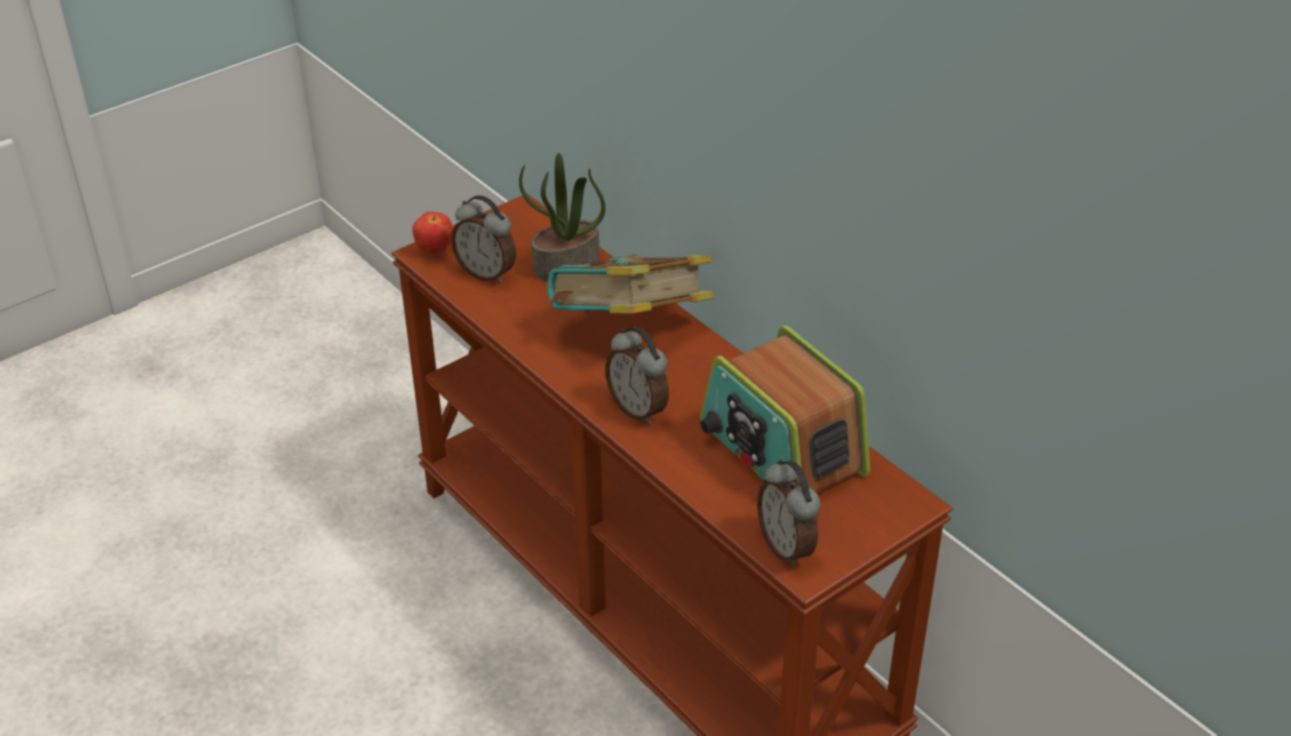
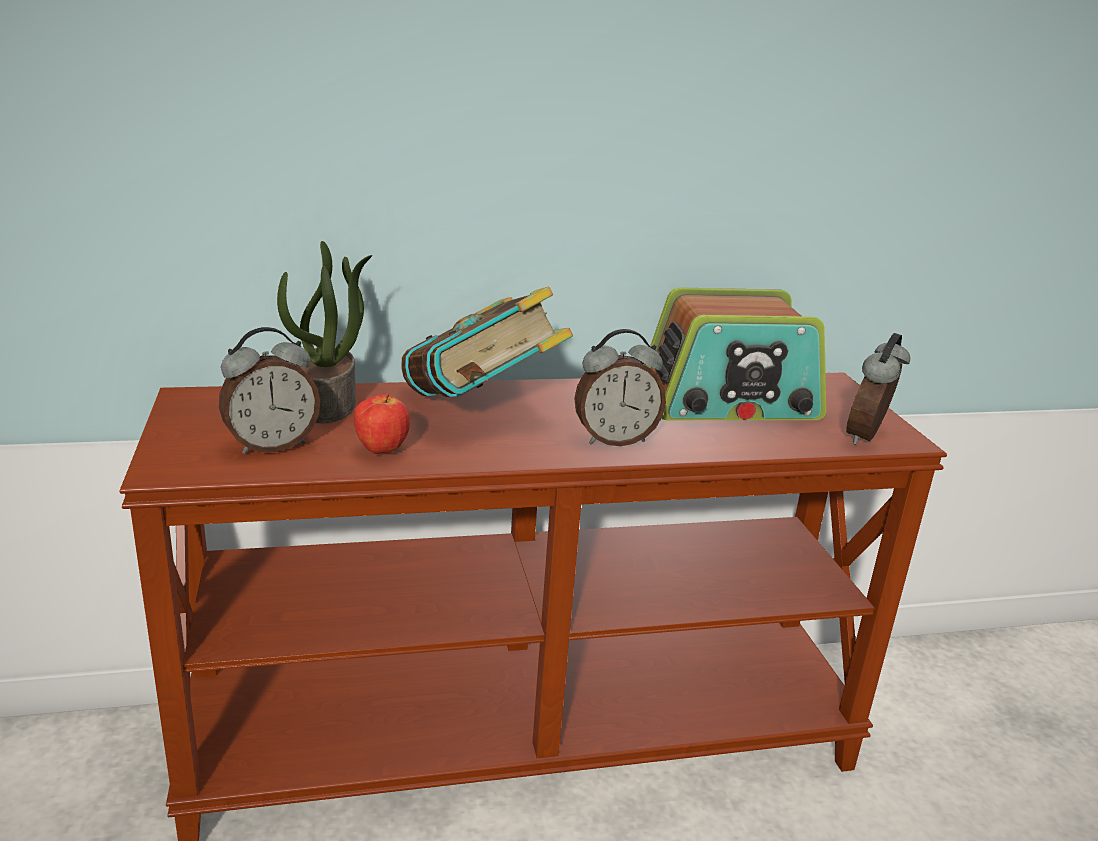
camera: 65 degrees left, 15 degrees down
apple [412,212,453,254] -> apple moved to [354,394,410,454]
alarm clock [757,460,821,567] -> alarm clock turned 120 degrees clockwise [846,333,910,445]

